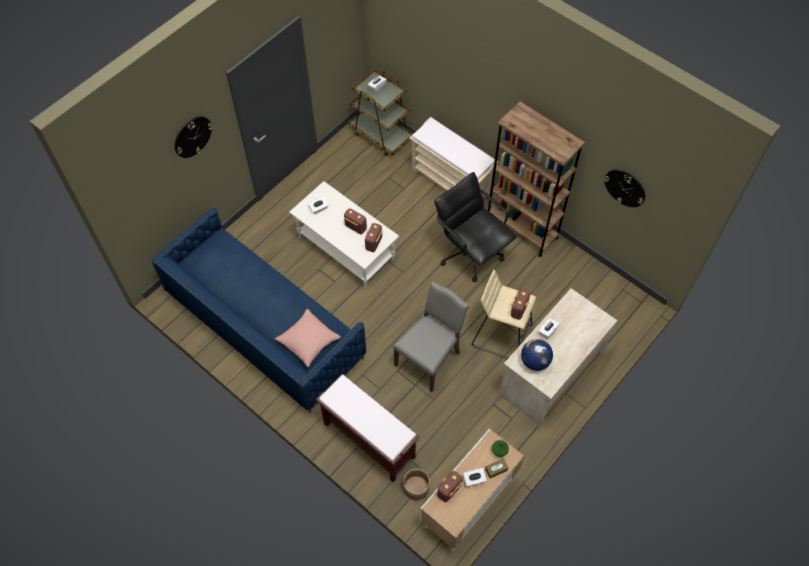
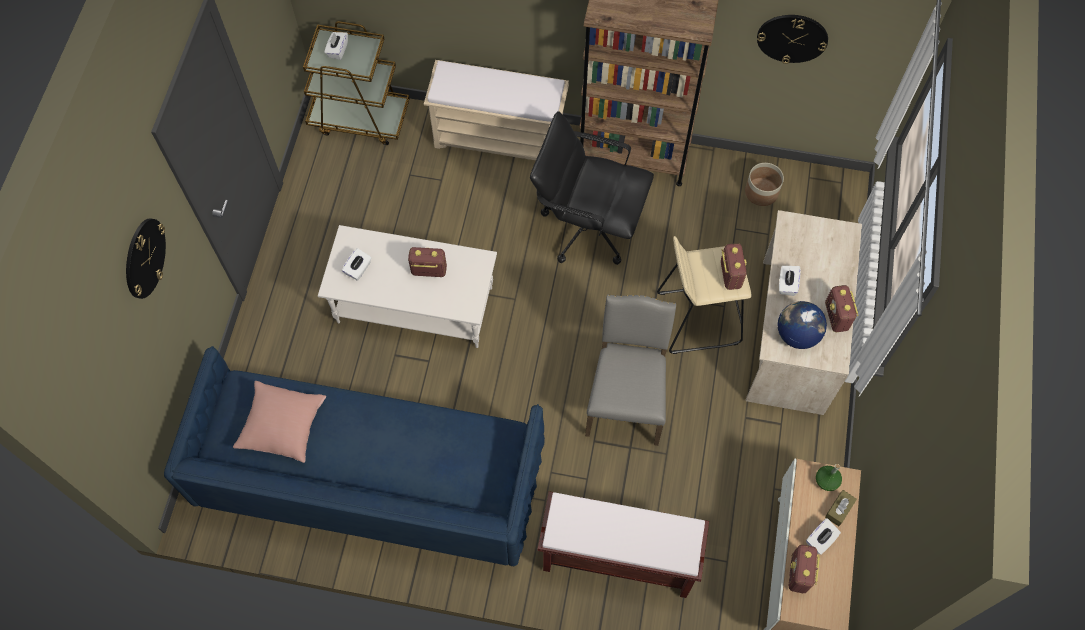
camera: 30 degrees left, 5 degrees up
pink pillow [275,309,341,367] -> pink pillow moved to [233,381,326,463]
radio [365,223,383,252] -> radio moved to [825,285,859,332]
planter [404,469,430,500] -> planter moved to [745,163,784,206]

